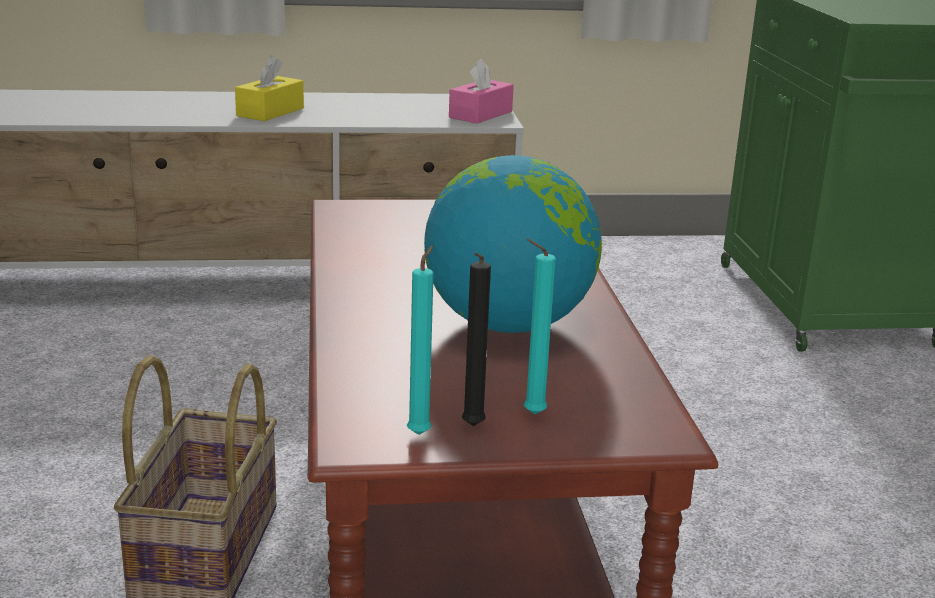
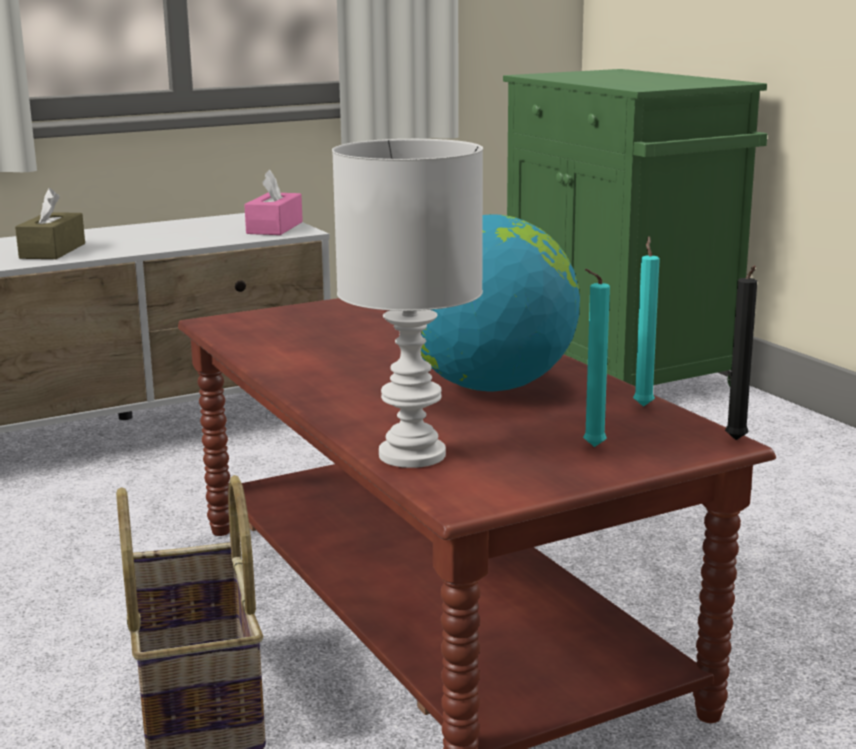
camera: 20 degrees left, 5 degrees down
yellow tissue box [235,56,304,121] -> brown tissue box [15,188,85,259]
turquoise candle [407,245,434,435] -> turquoise candle moved to [633,236,660,407]
black candle [462,252,491,426] -> black candle moved to [725,265,757,440]
none -> white table lamp [332,139,483,468]

